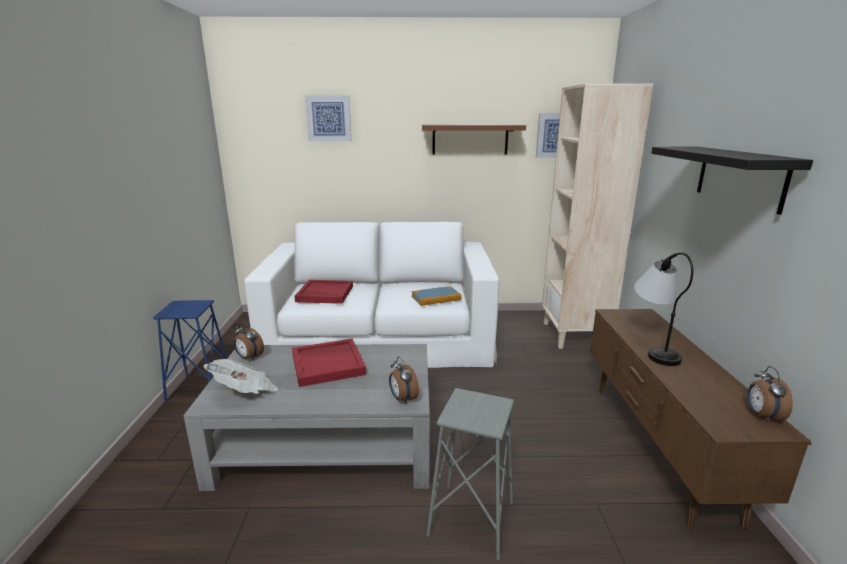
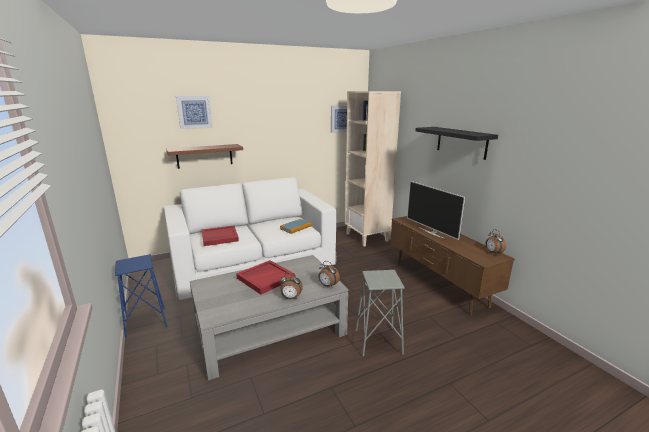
camera: 25 degrees left, 0 degrees up
newspaper [204,359,278,394] -> none
alarm clock [233,322,264,361] -> alarm clock moved to [280,272,303,299]
brown shelf [422,125,526,155] -> brown shelf moved to [167,144,243,169]
table lamp [634,252,693,366] -> television [407,181,465,240]

